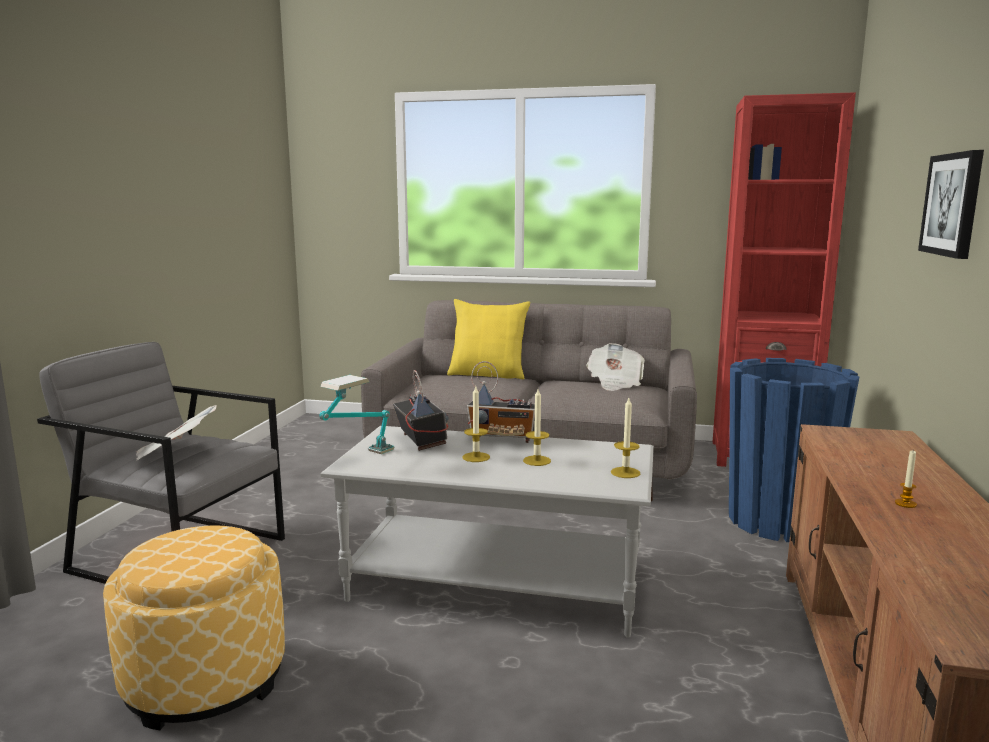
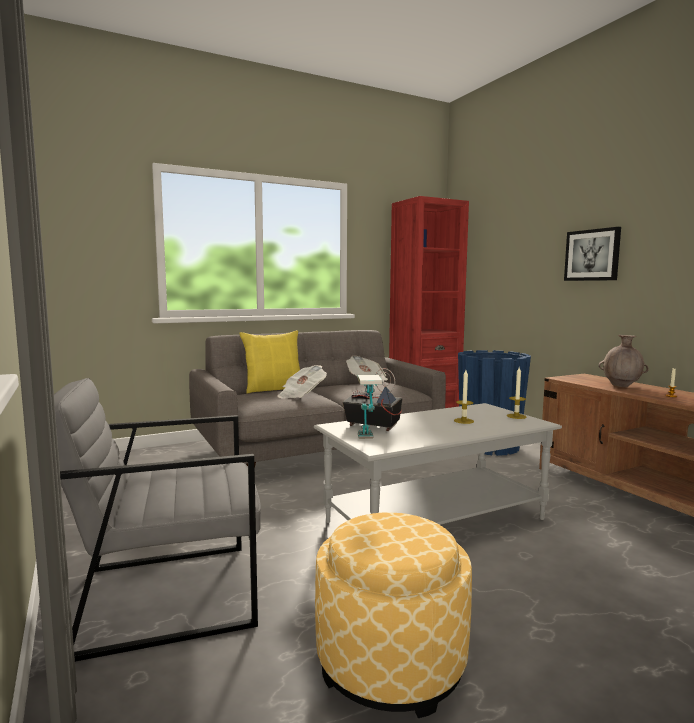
camera: 40 degrees left, 5 degrees down
newspaper [136,405,217,461] -> newspaper moved to [278,365,327,399]
candle [462,387,490,462] -> none
radio [467,361,535,443] -> none
none -> brown vase [599,335,649,387]

